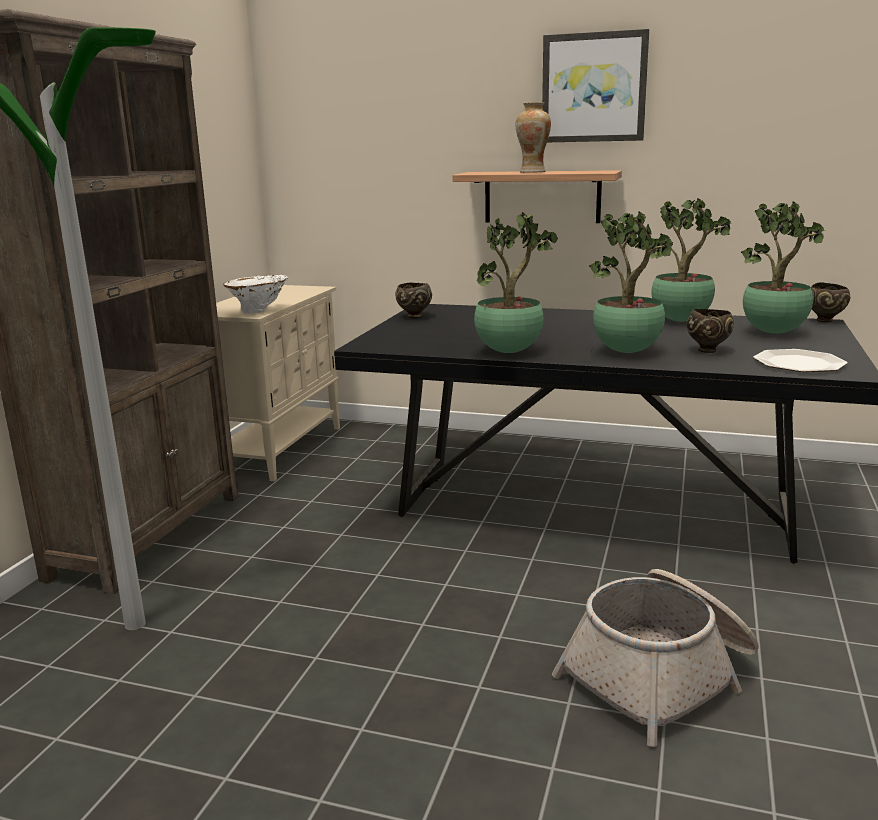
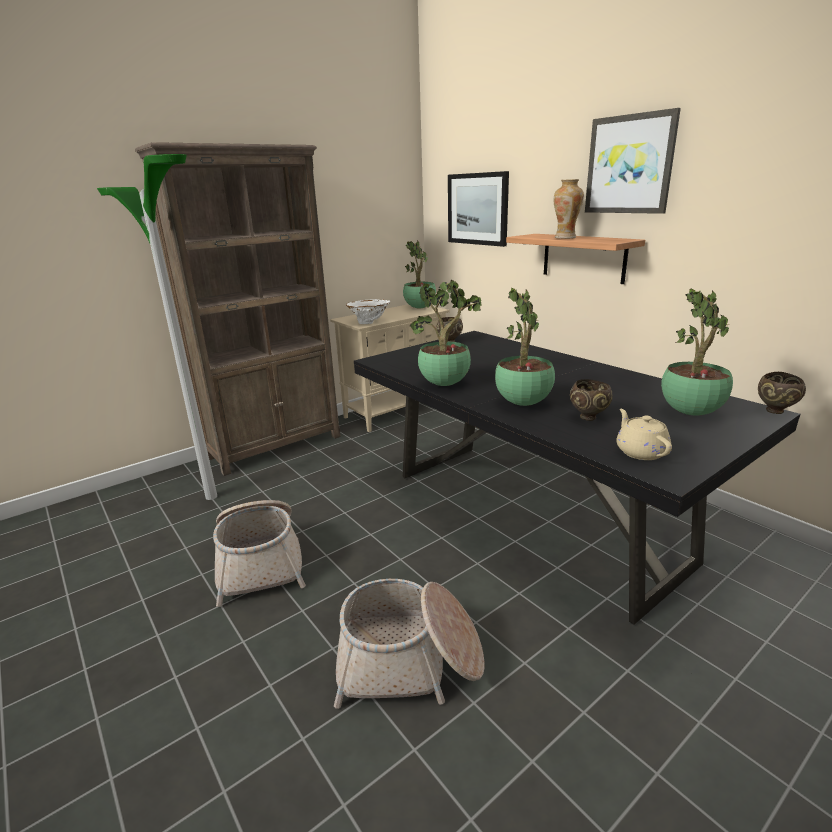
camera: 35 degrees right, 5 degrees up
potted plant [650,198,732,322] -> potted plant moved to [403,241,436,309]
plate [753,349,848,372] -> beige teapot [617,409,672,460]
none -> basket [213,500,306,607]
none -> picture [448,171,509,247]

